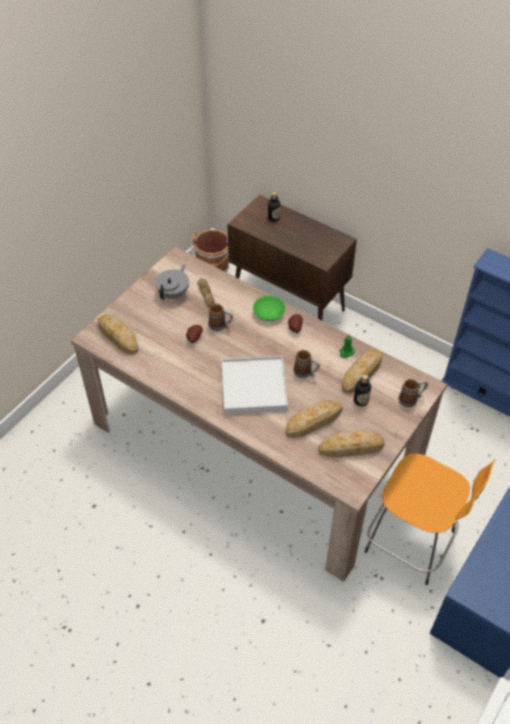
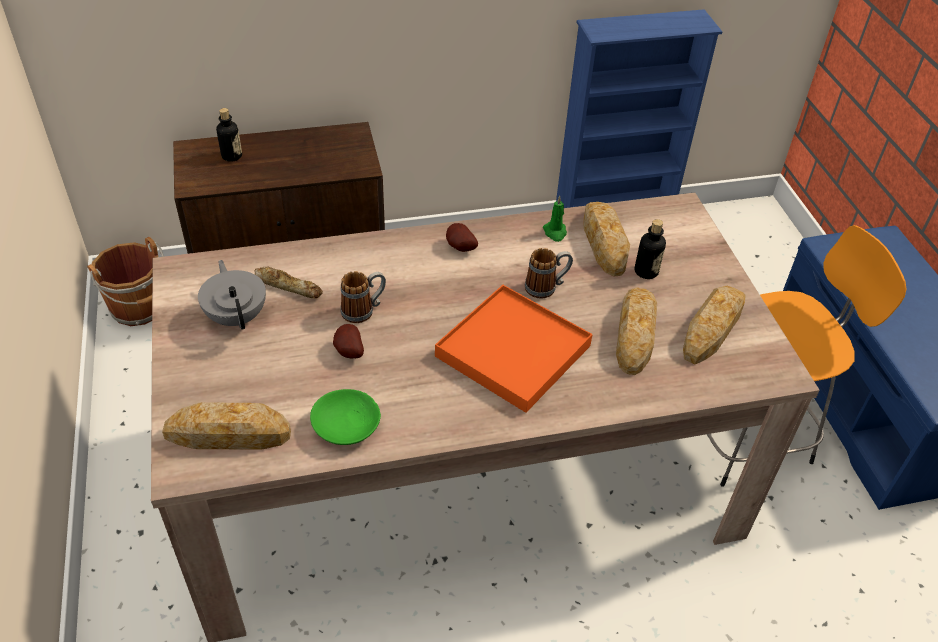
camera: 50 degrees left, 5 degrees down
white tray [222,356,288,414] -> orange tray [435,285,593,413]
green bowl [253,296,286,321] -> green bowl moved to [310,389,381,445]
mug [399,379,428,407] -> none

